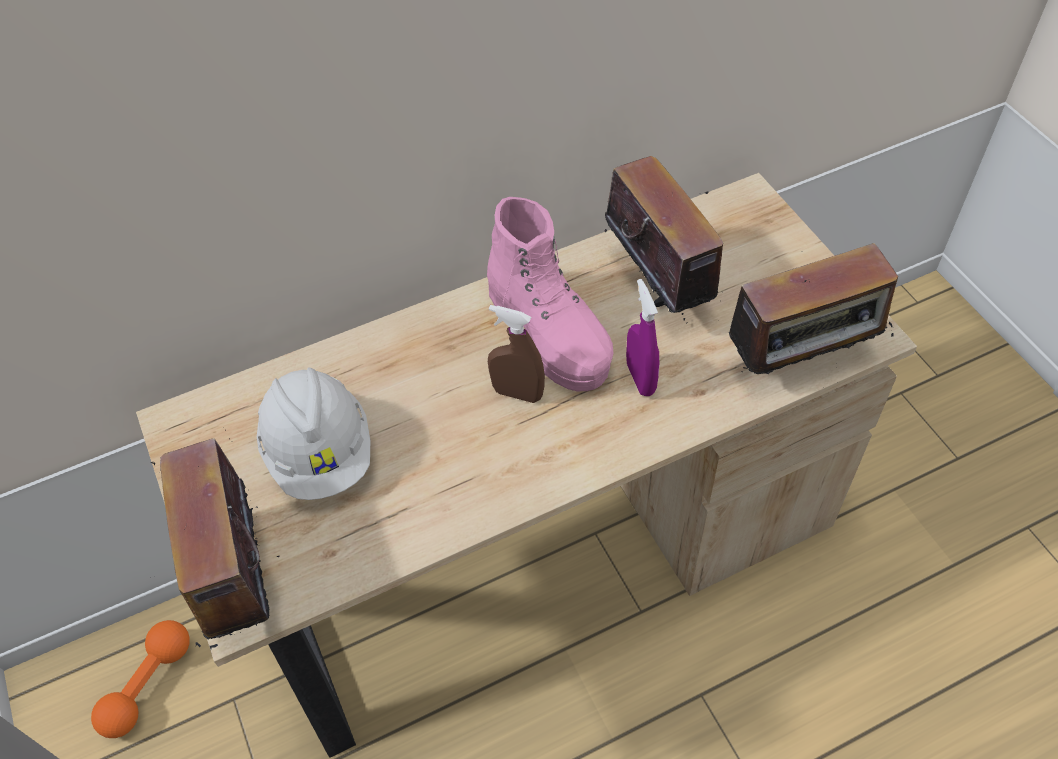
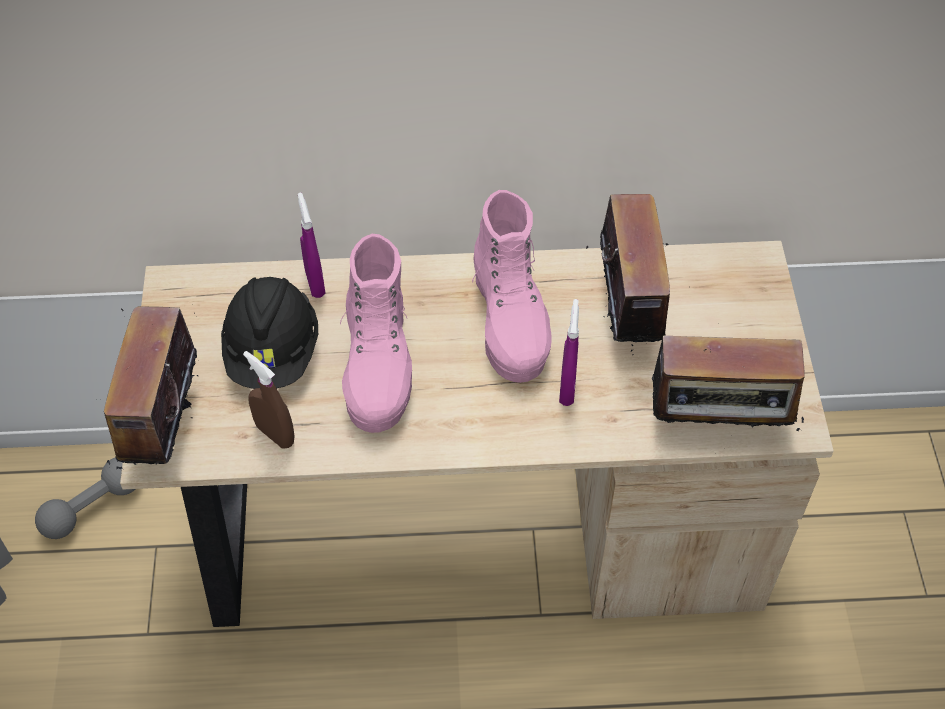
camera: 20 degrees right, 0 degrees up
orange dumbbell [91,620,190,738] -> grey dumbbell [35,458,135,539]
white hard hat [257,367,371,500] -> black hard hat [221,277,318,389]
brown spray bottle [488,305,545,403] -> brown spray bottle moved to [243,351,295,449]
none -> purple spray bottle [298,192,325,298]
none -> pink boot [340,234,412,433]

